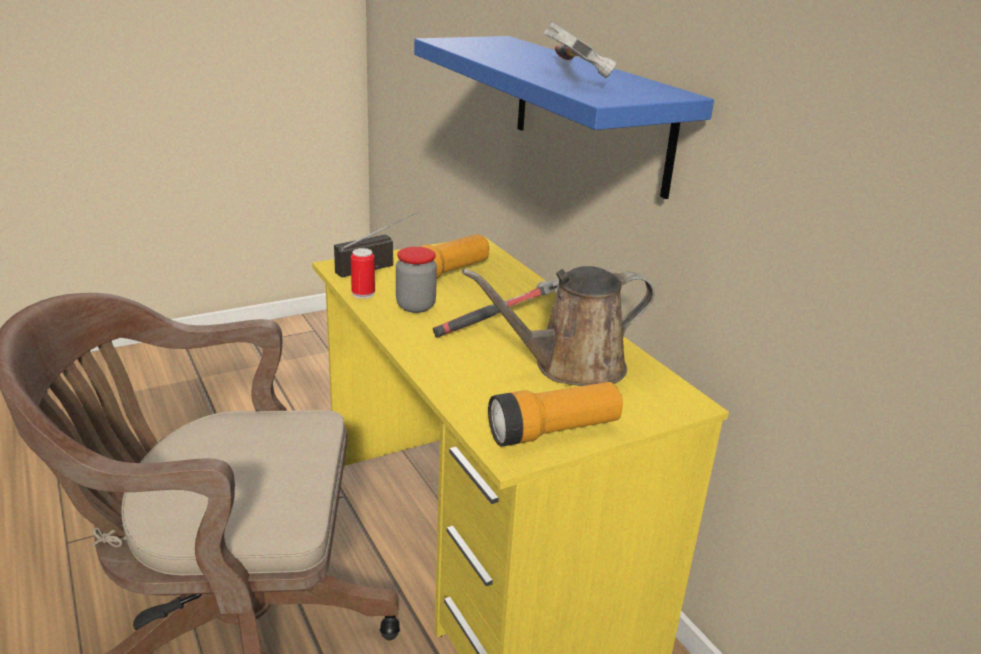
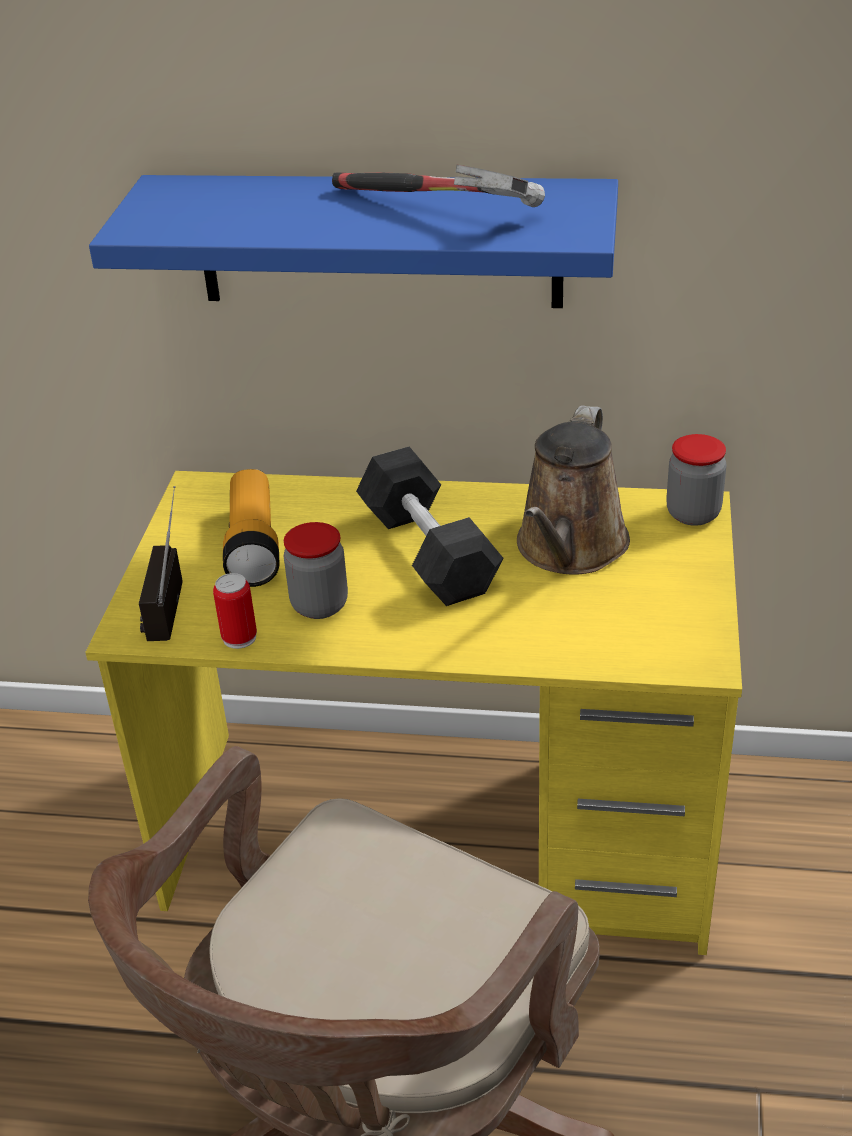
camera: 50 degrees left, 10 degrees up
hammer [433,279,559,338] -> grey dumbbell [356,447,504,606]
flashlight [488,382,623,446] -> none
none -> jar [666,434,727,526]

